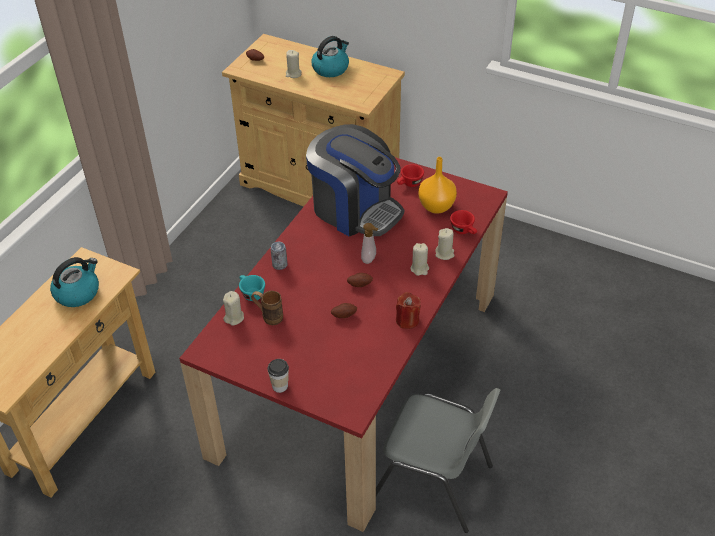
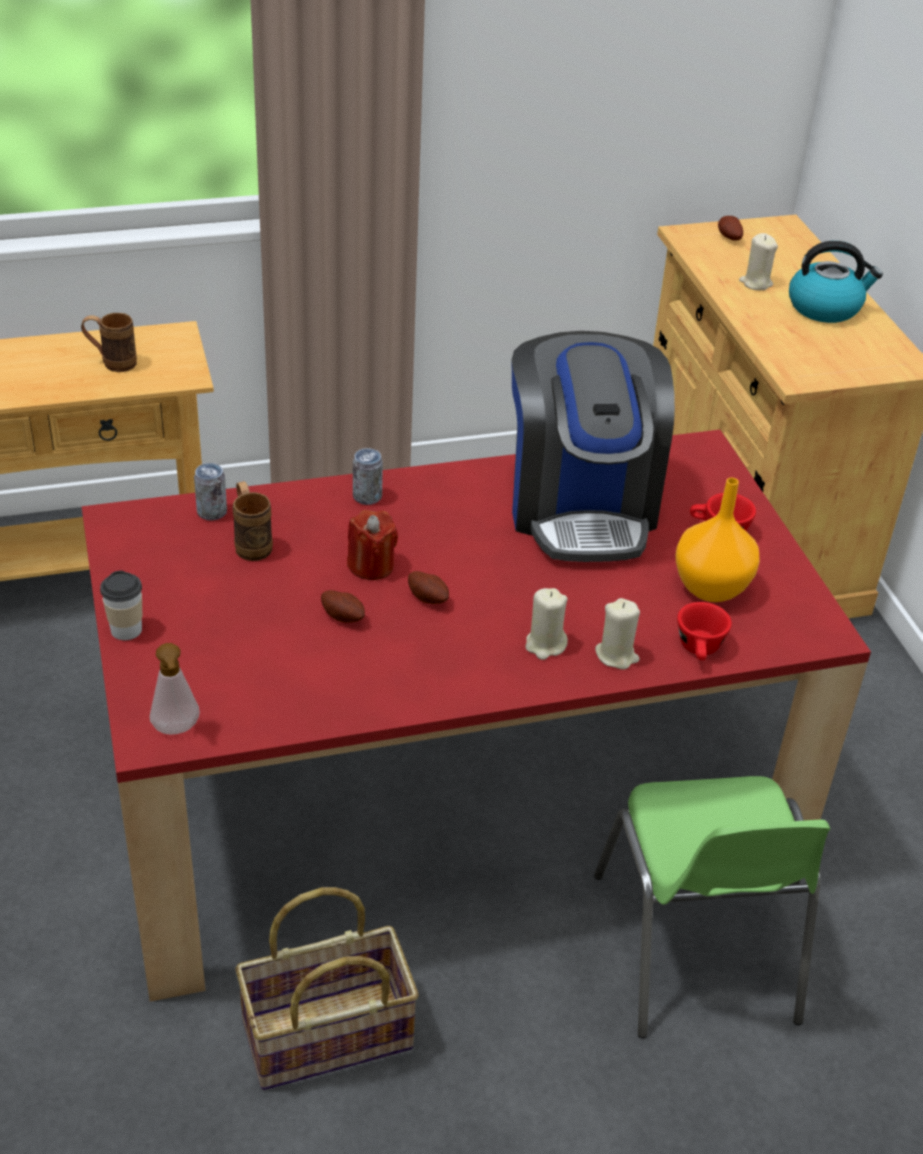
camera: 45 degrees right, 5 degrees down
kettle [50,257,99,307] -> brown mug [81,313,137,372]
beige candle [223,291,244,326] -> can [194,463,227,521]
turquoise cup [239,275,265,301] -> none
soap dispenser [361,223,379,264] -> soap dispenser moved to [150,643,200,735]
grey chair [376,388,500,533] -> basket [236,887,419,1090]
red candle [396,292,421,329] -> red candle moved to [347,510,398,580]
none -> green chair [594,776,830,1038]

